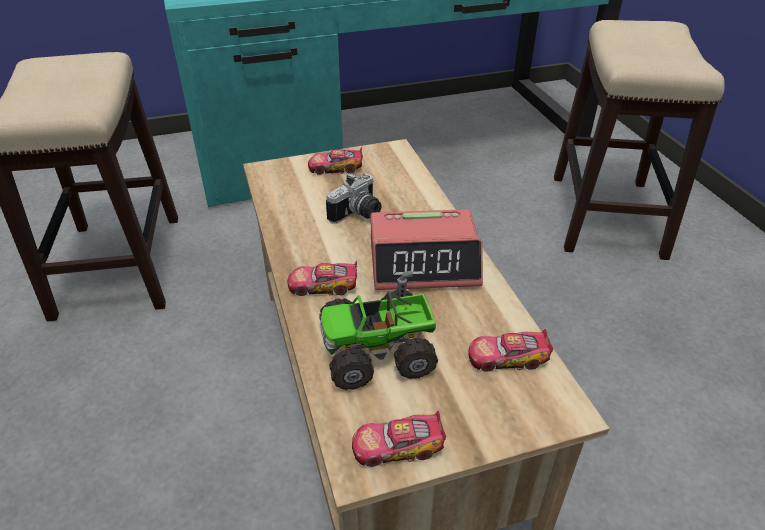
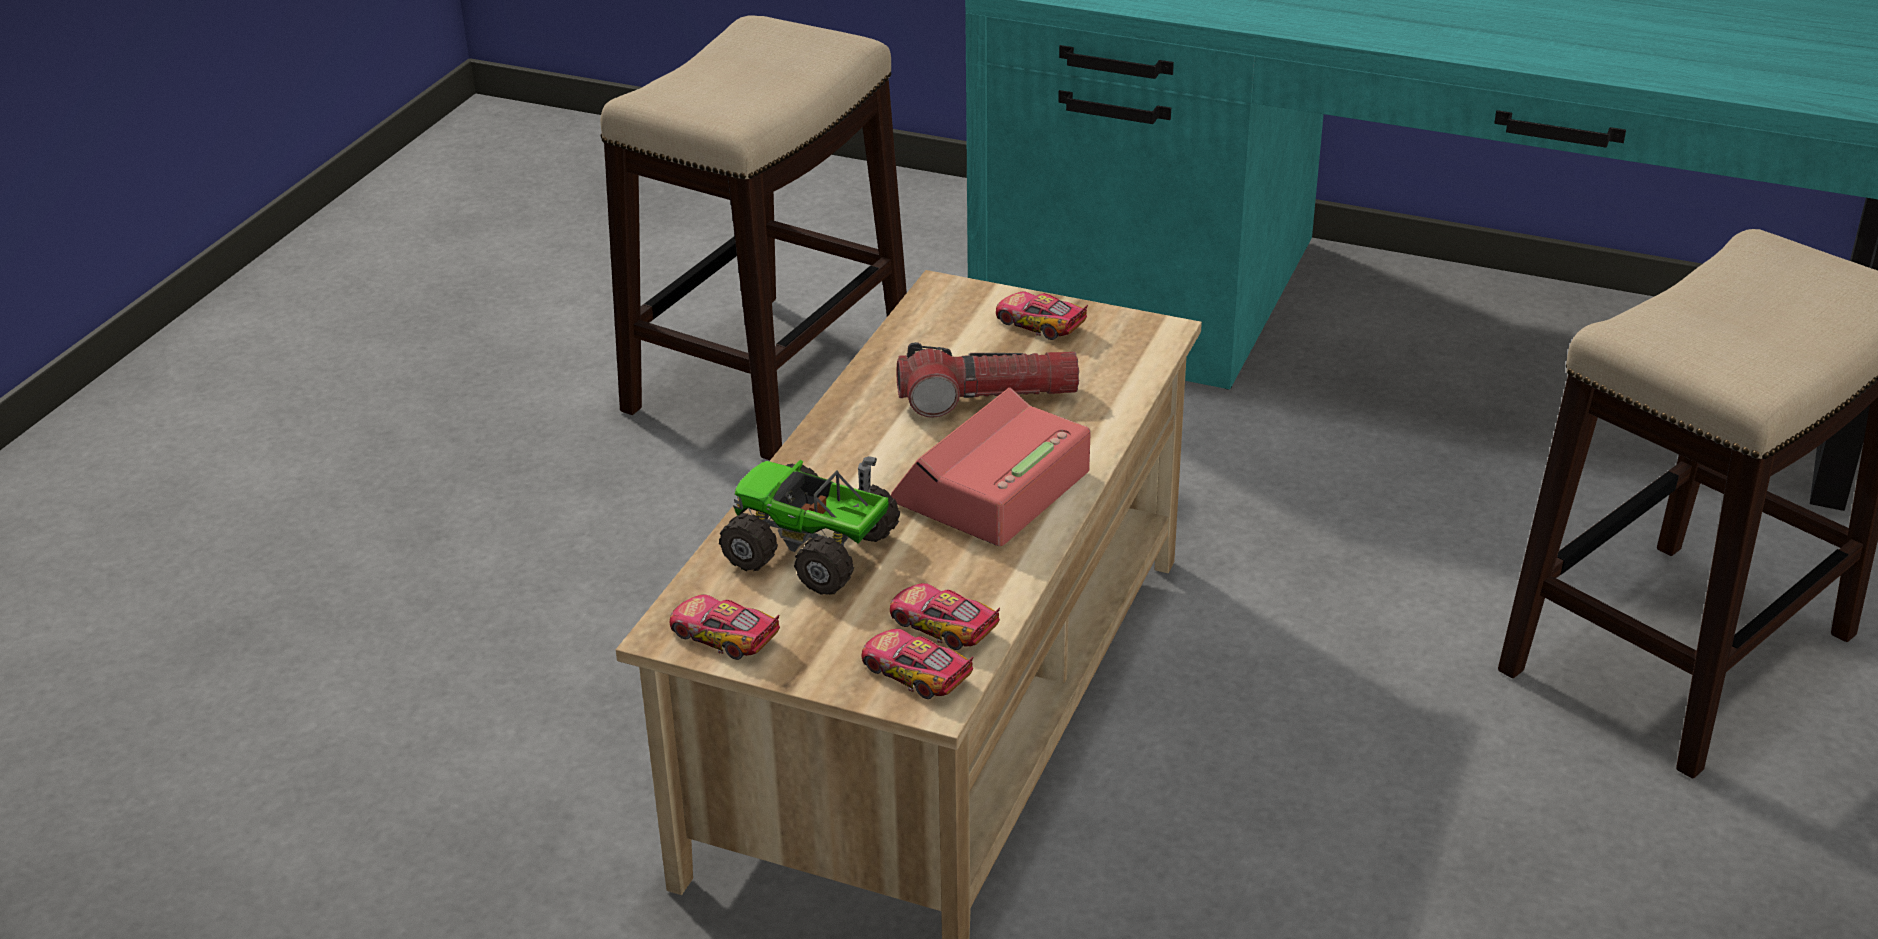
camera: 40 degrees right, 5 degrees down
toy car [287,261,357,296] -> toy car moved to [862,629,973,699]
camera [326,173,382,224] -> flashlight [897,342,1079,418]
alarm clock [371,209,483,290] -> alarm clock turned 90 degrees clockwise [891,388,1091,546]

